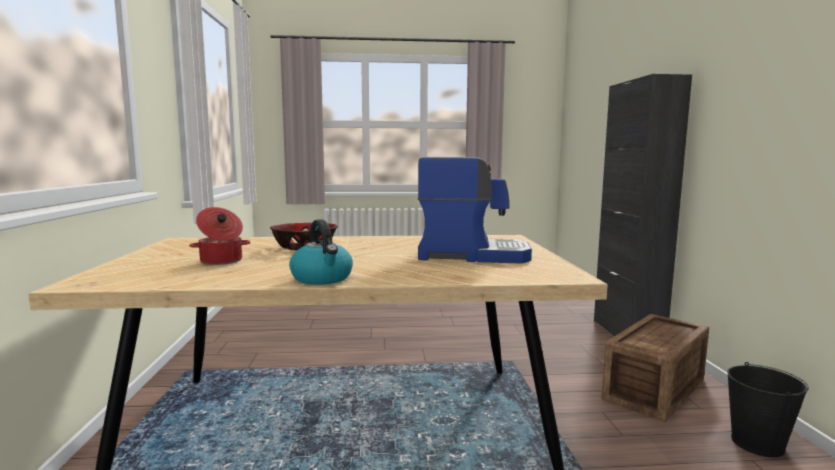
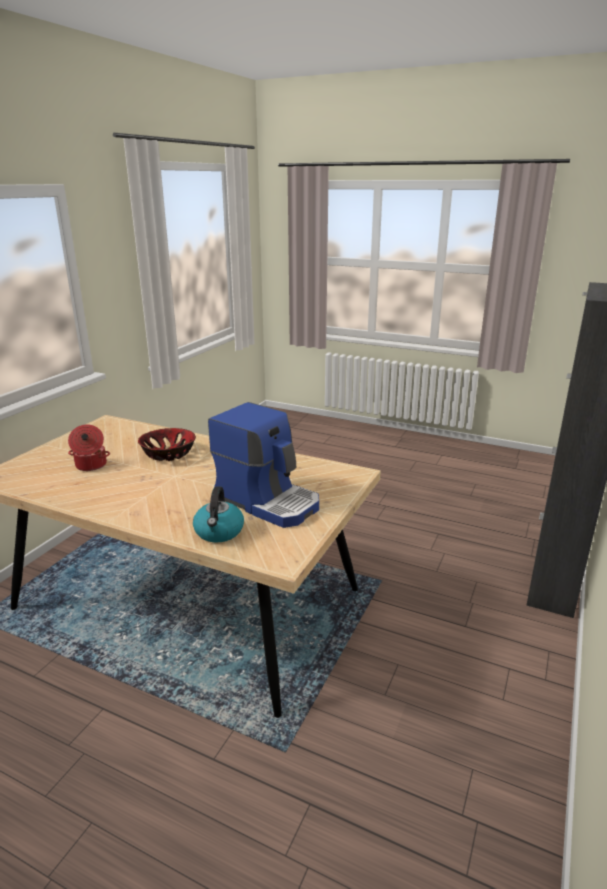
camera: 30 degrees right, 15 degrees up
kettle [289,219,353,285] -> kettle moved to [193,486,244,542]
crate [602,314,709,422] -> none
black bucket [727,362,809,457] -> none

